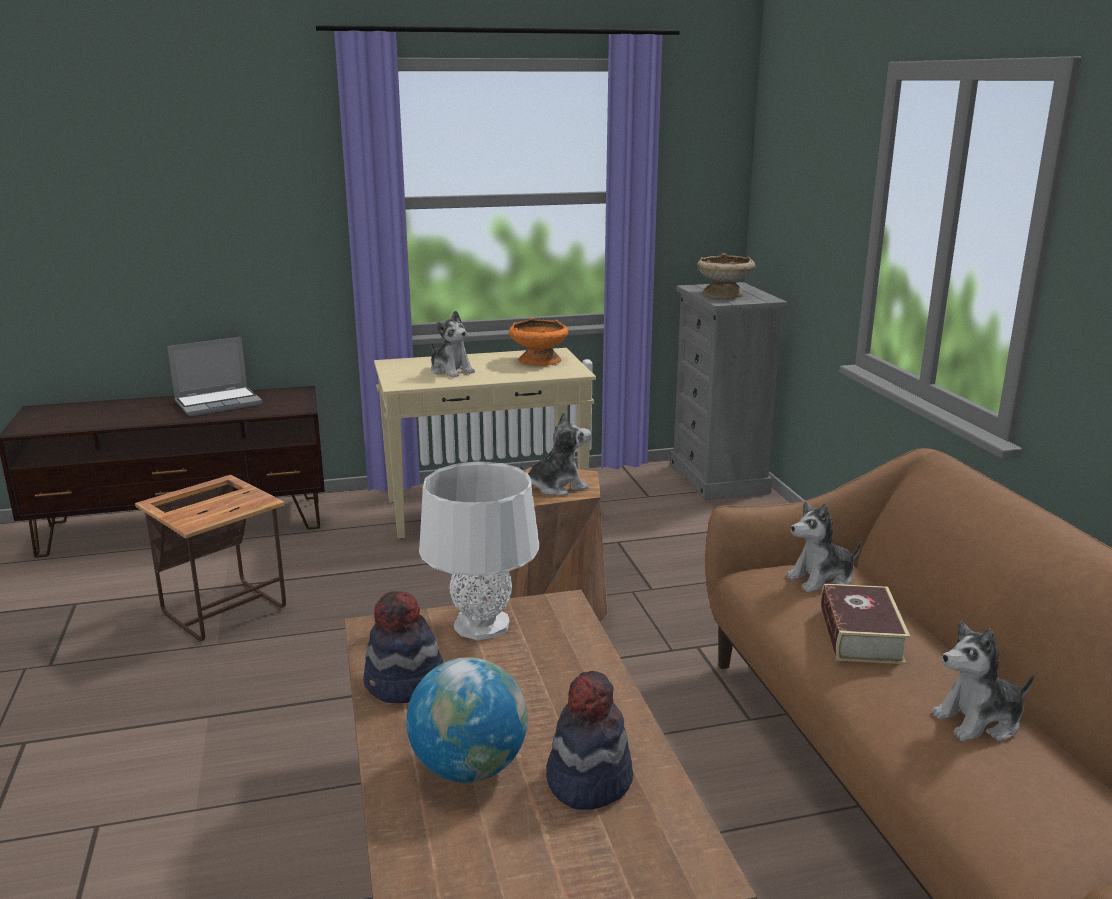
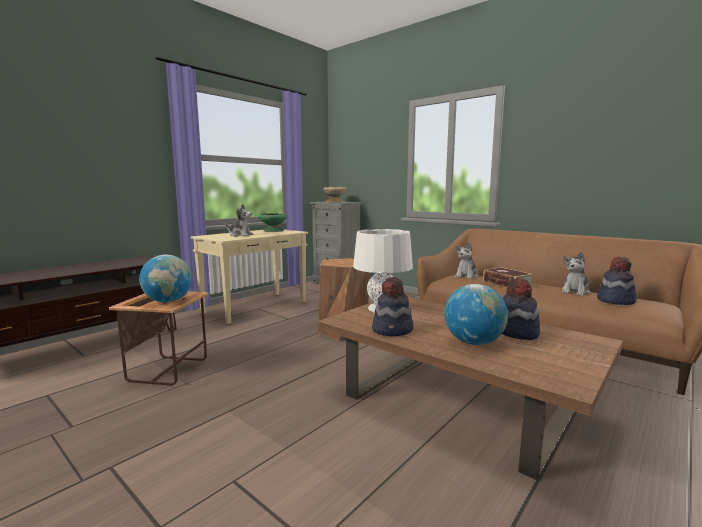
camera: 35 degrees left, 10 degrees down
laptop [167,337,262,417] -> none
orange bowl [509,317,568,366] -> green bowl [258,213,287,232]
plush toy [519,412,591,496] -> none
none -> globe [139,255,192,303]
none -> hat [597,256,636,305]

